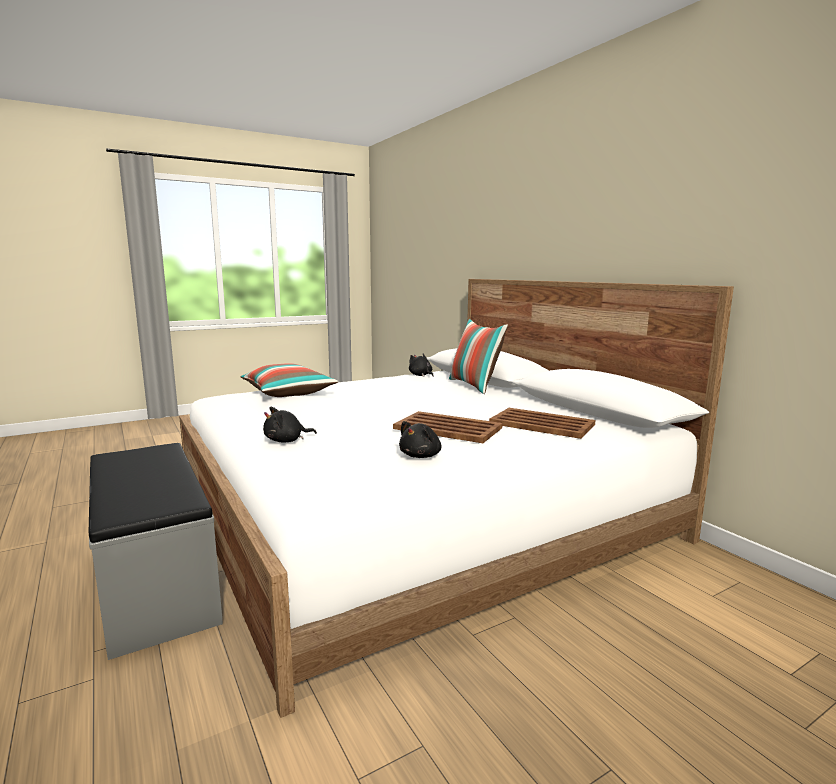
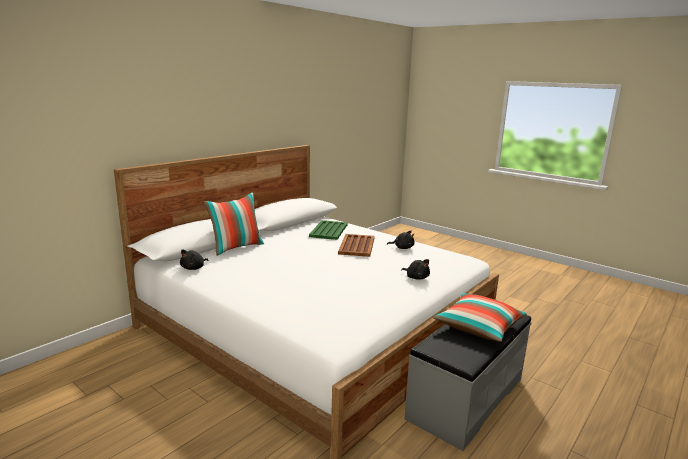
camera: 110 degrees left, 5 degrees up
pillow [241,363,338,397] -> pillow moved to [432,293,527,342]
brown tray [489,408,596,439] -> green tray [309,220,348,240]

